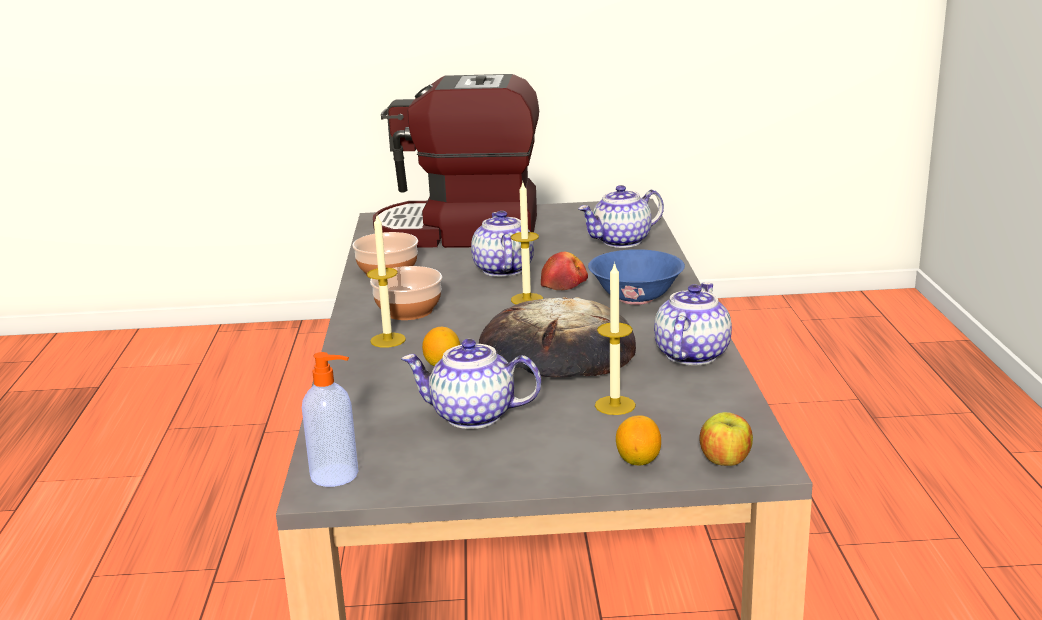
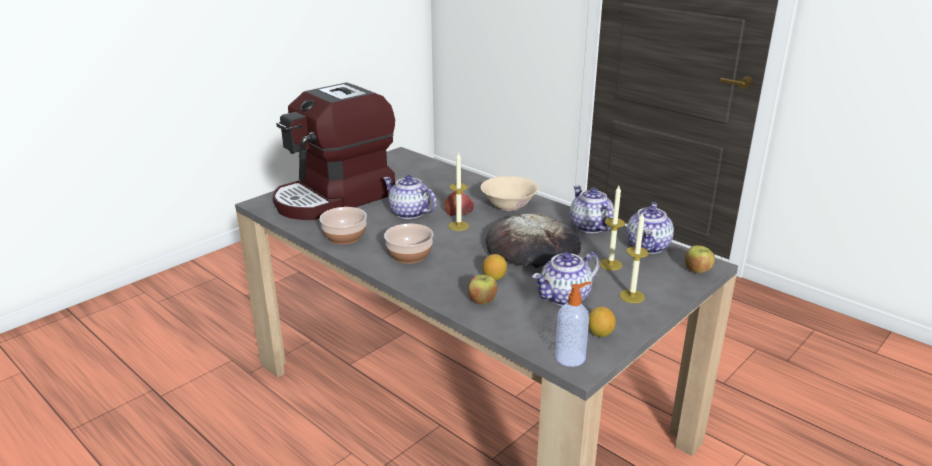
camera: 45 degrees left, 5 degrees up
candle [367,215,406,348] -> candle moved to [619,212,649,303]
teapot [578,185,664,248] -> teapot moved to [626,202,674,254]
blue bowl [588,249,685,305] -> beige bowl [481,176,539,211]
lemon [616,415,661,466] -> lemon moved to [589,307,616,337]
none -> apple [468,275,497,304]

